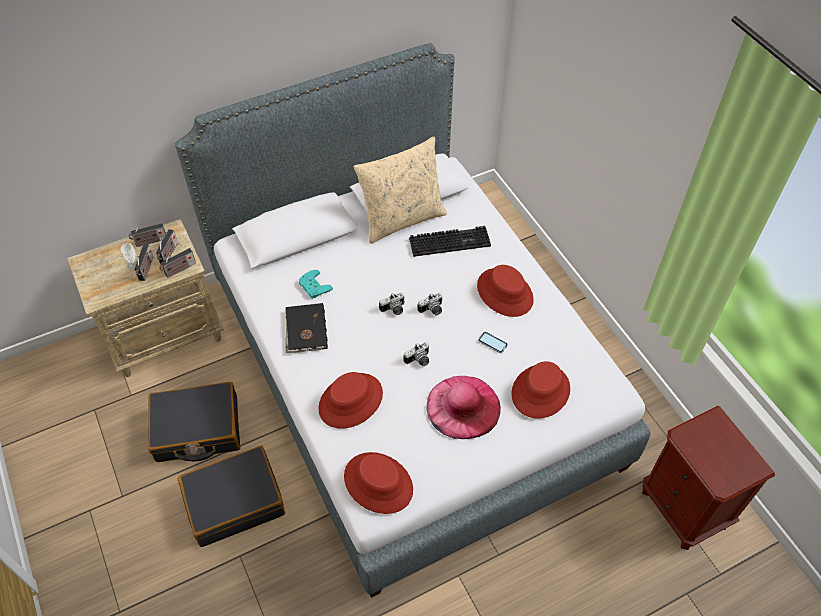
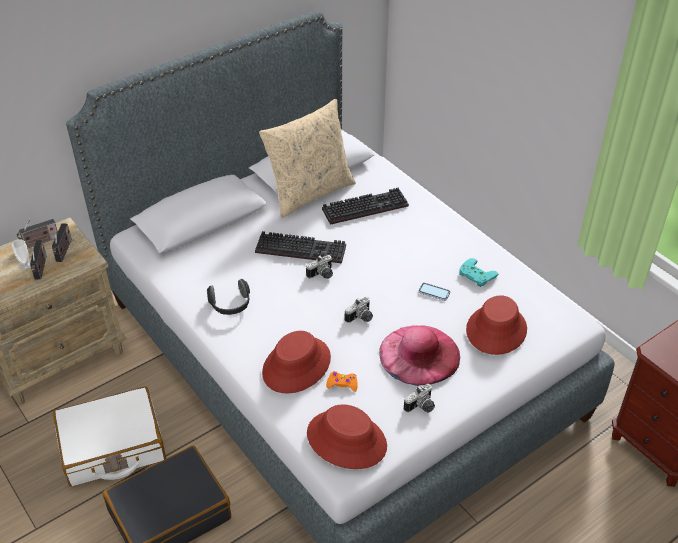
camera: 10 degrees left, 10 degrees down
black suitcase [148,382,240,462] -> white suitcase [53,387,166,487]
radio [159,248,196,278] -> none
black book [285,303,328,353] -> headphones [207,279,250,315]
turquoise game controller [299,270,333,299] -> turquoise game controller moved to [459,258,498,287]
camera [418,293,443,315] -> camera moved to [404,384,435,413]
red hat [477,265,534,317] -> none
none -> keyboard [255,231,346,263]
none -> orange game controller [326,371,358,392]

